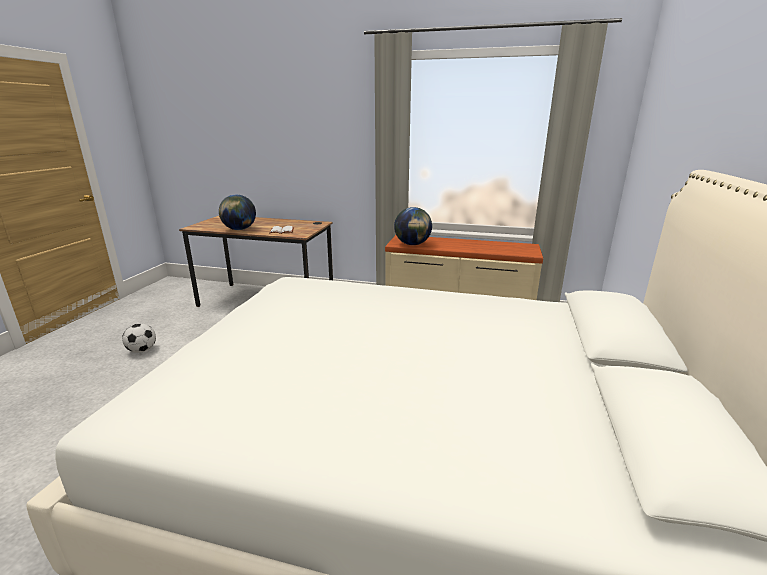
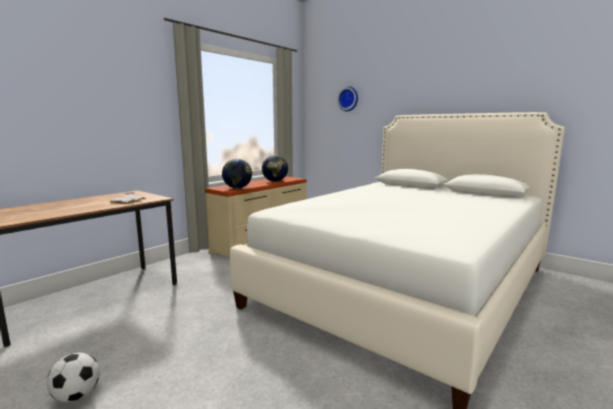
camera: 65 degrees left, 10 degrees down
globe [219,195,256,230] -> globe moved to [262,155,288,182]
none -> wall clock [337,86,358,112]

